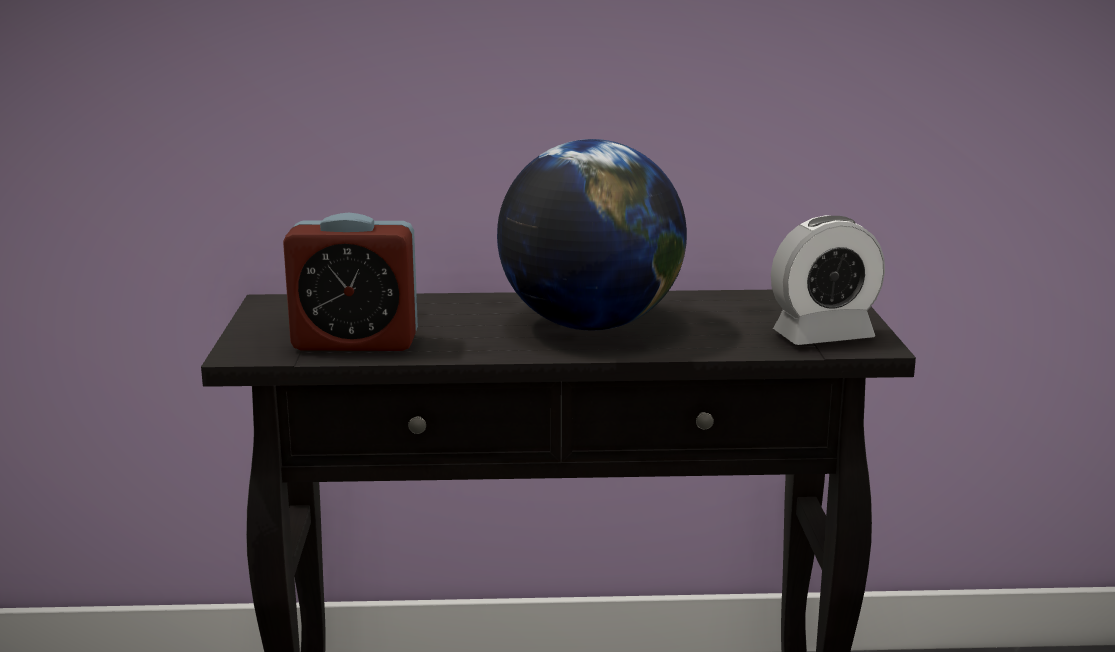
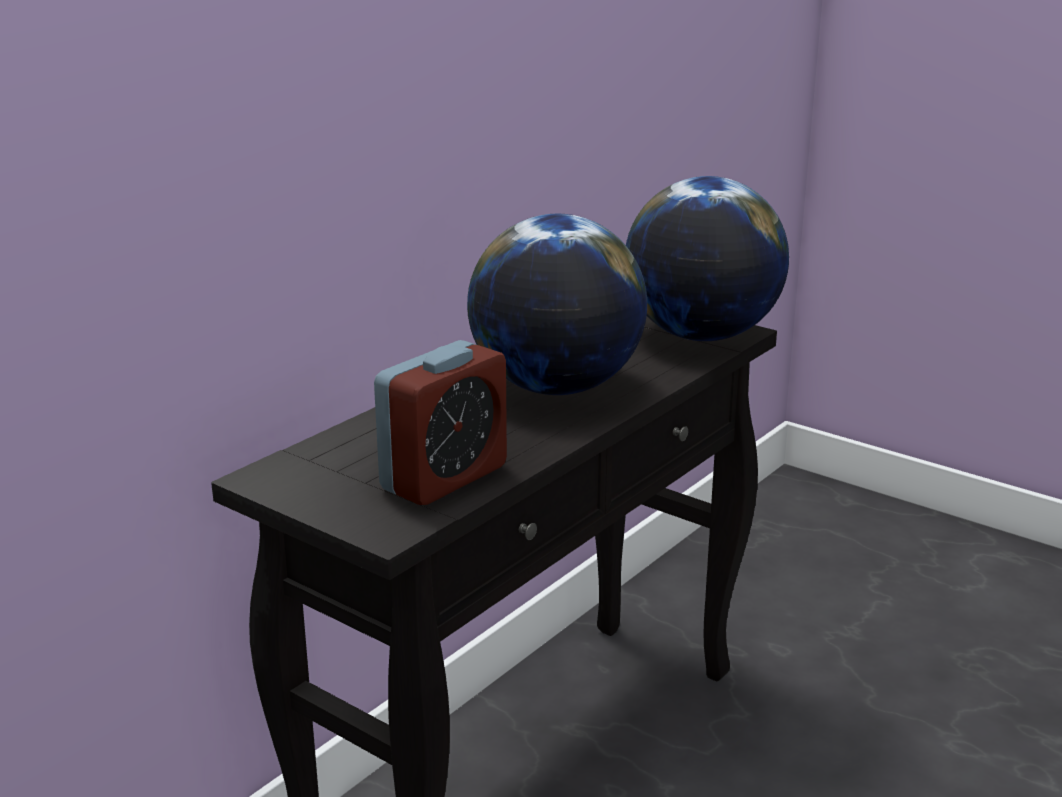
camera: 50 degrees left, 5 degrees up
alarm clock [771,215,885,345] -> globe [626,176,789,341]

